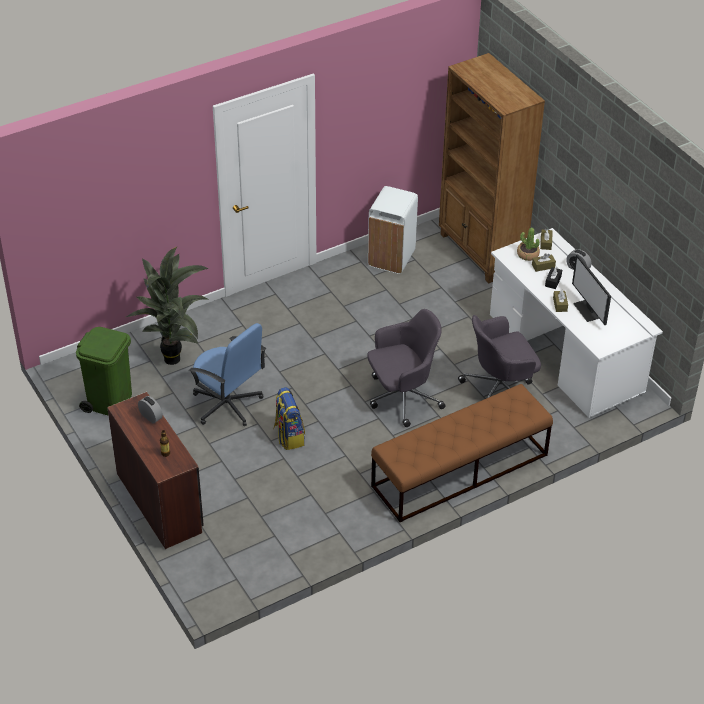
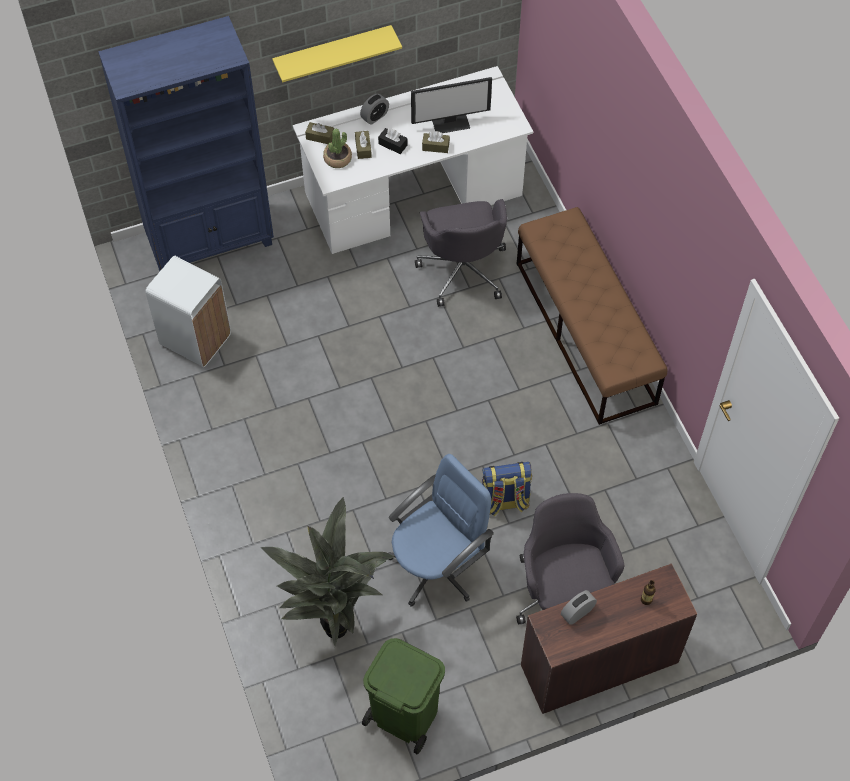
camera: 80 degrees left, 15 degrees up
grey office chair [367,309,446,427] -> grey office chair moved to [516,493,624,625]
brown bookcase [439,53,545,283] -> blue bookcase [98,16,274,271]
none -> yellow shelf [272,25,402,82]

